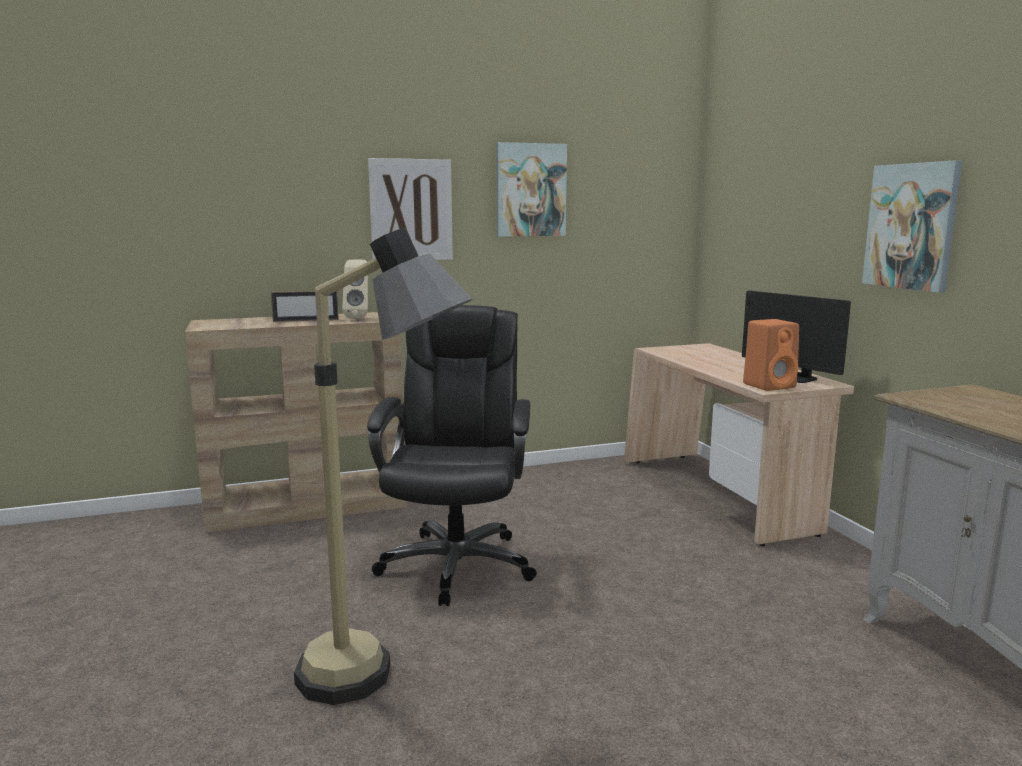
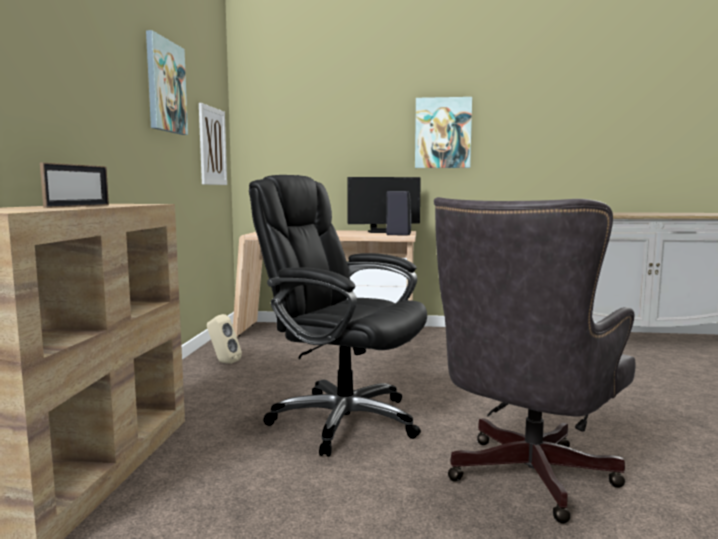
camera: 65 degrees left, 5 degrees down
floor lamp [294,228,473,705] -> grey office chair [434,197,636,524]
beige speaker [342,259,368,319] -> beige speaker moved to [207,314,242,364]
picture [368,158,453,260] -> picture moved to [199,103,227,185]
orange speaker [743,319,799,391] -> black speaker [386,191,411,235]

